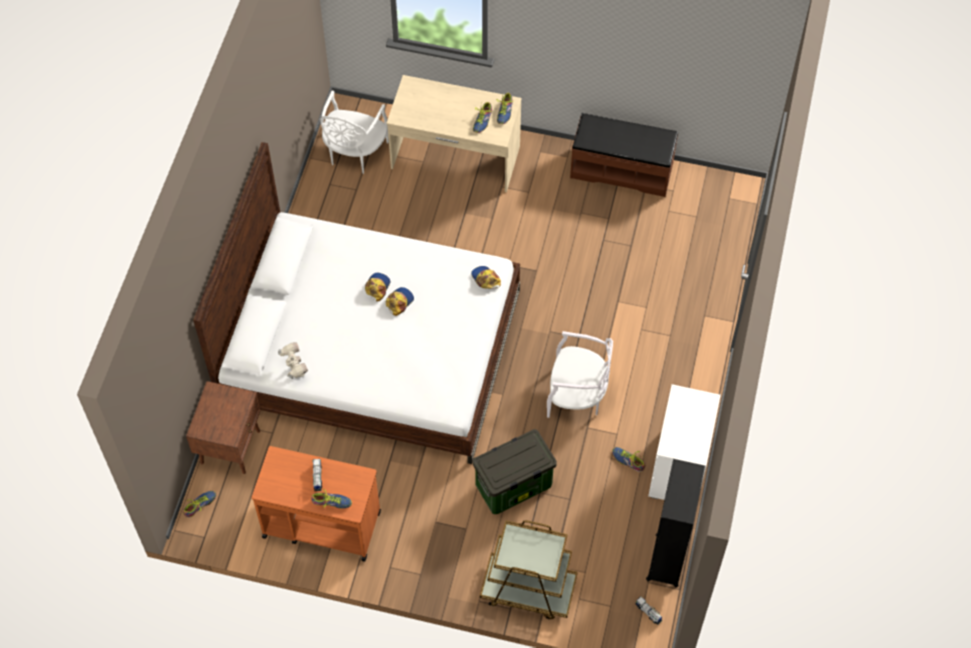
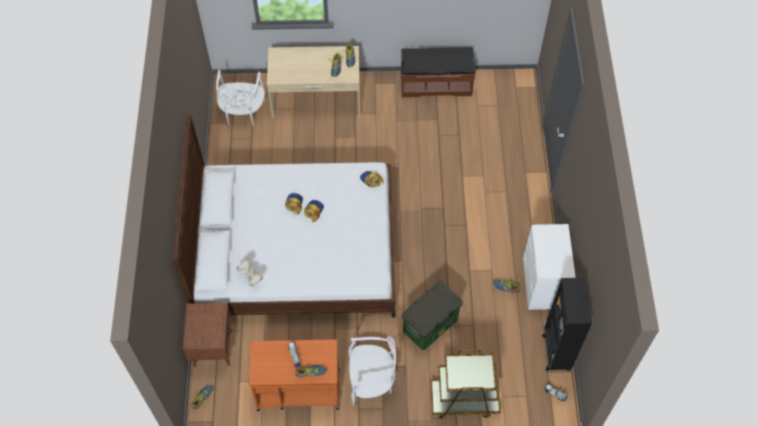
camera: 15 degrees left, 0 degrees up
white chair [547,331,613,418] -> white chair moved to [348,336,396,405]

